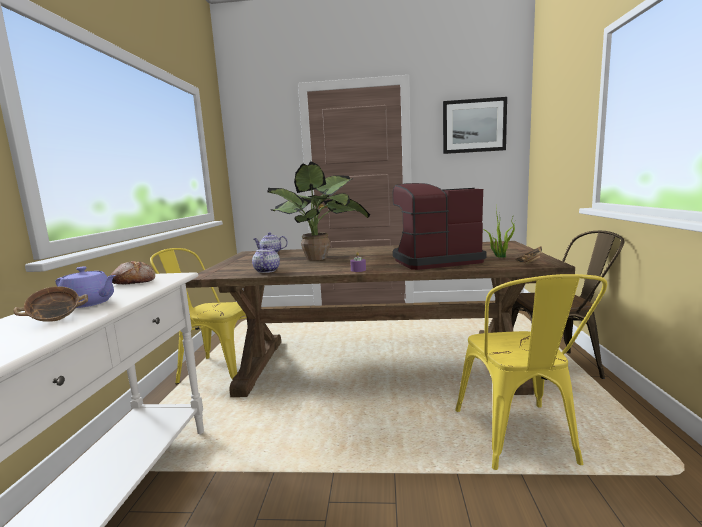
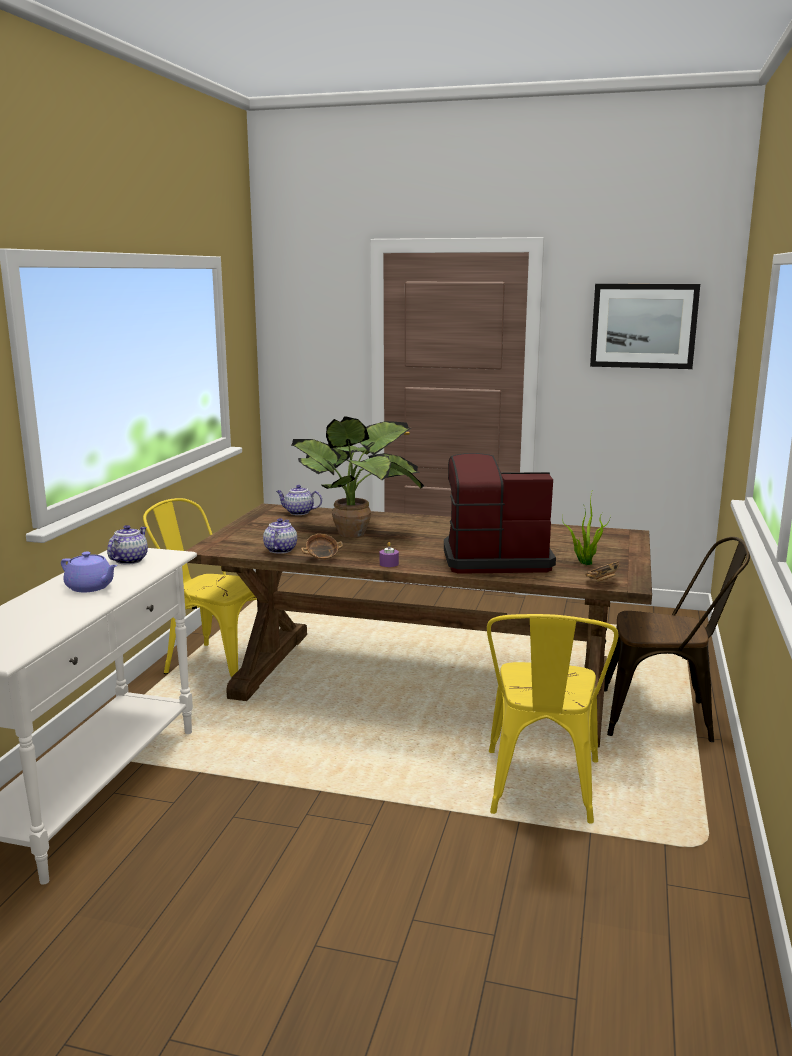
camera: 10 degrees right, 5 degrees up
bowl [13,286,88,322] -> bowl moved to [301,534,343,560]
bread [111,261,155,284] -> teapot [107,525,148,565]

